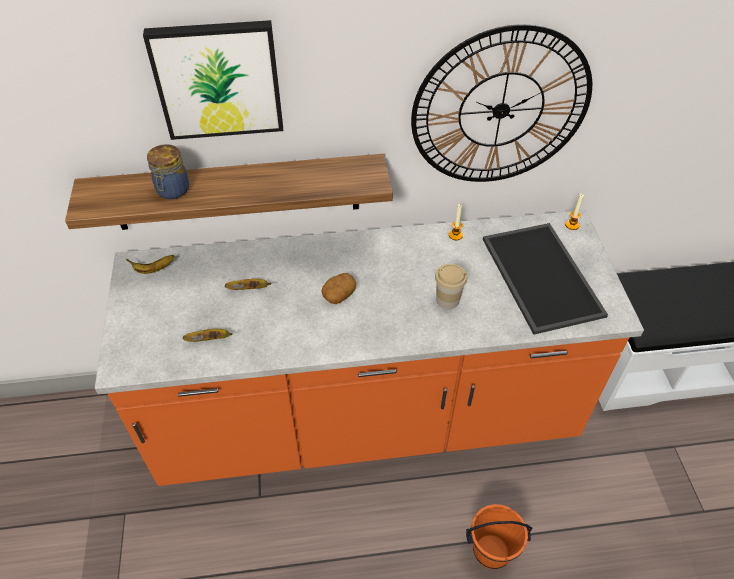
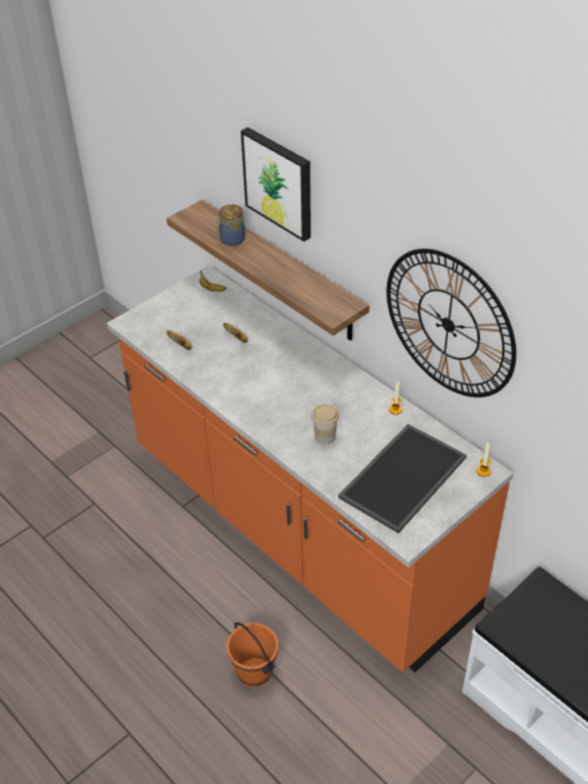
camera: 55 degrees right, 5 degrees down
potato [322,273,356,304] -> none

